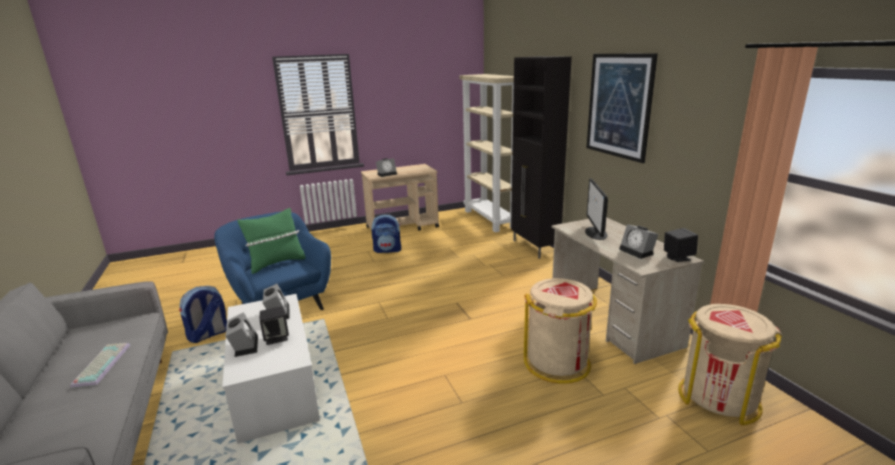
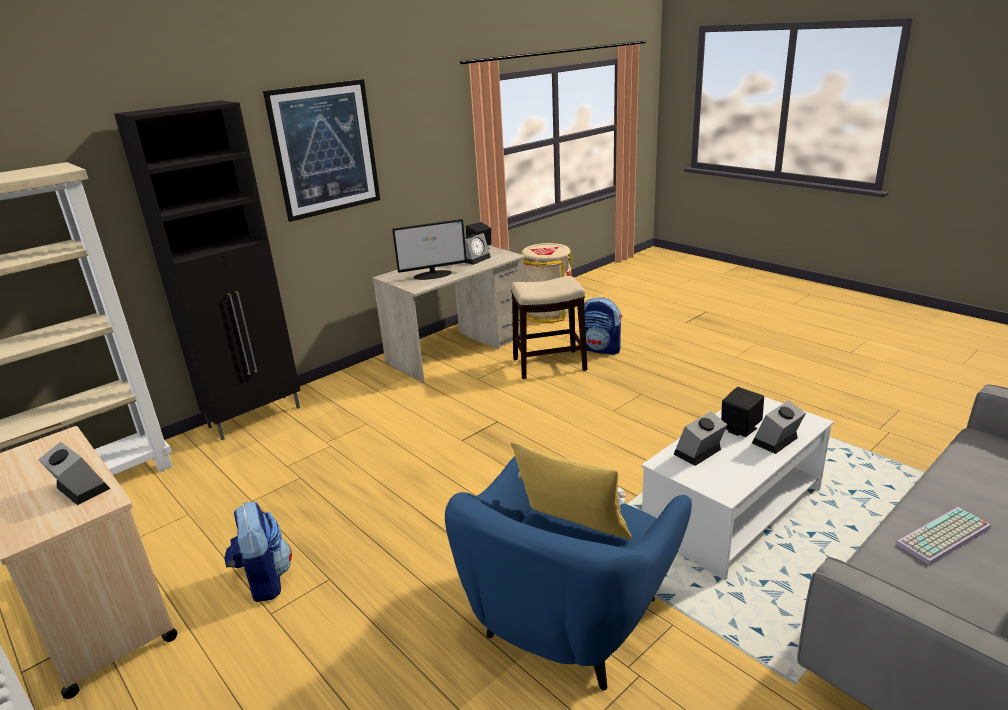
camera: 110 degrees left, 5 degrees up
backpack [179,286,227,343] -> backpack moved to [584,297,622,355]
green pillow [237,208,305,274] -> yellow pillow [510,443,632,539]
beige trash can [524,278,597,384] -> stool [511,276,587,379]

